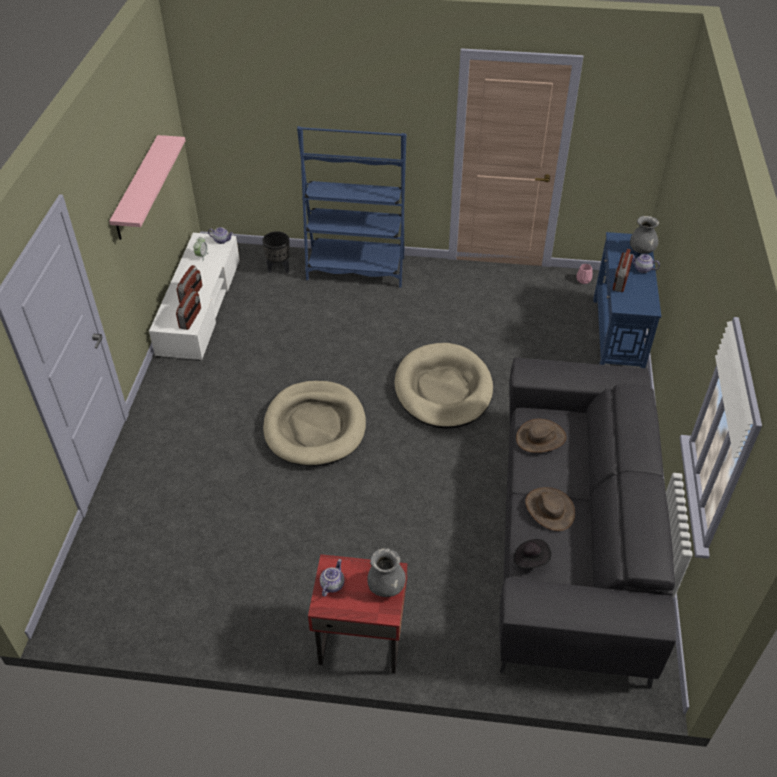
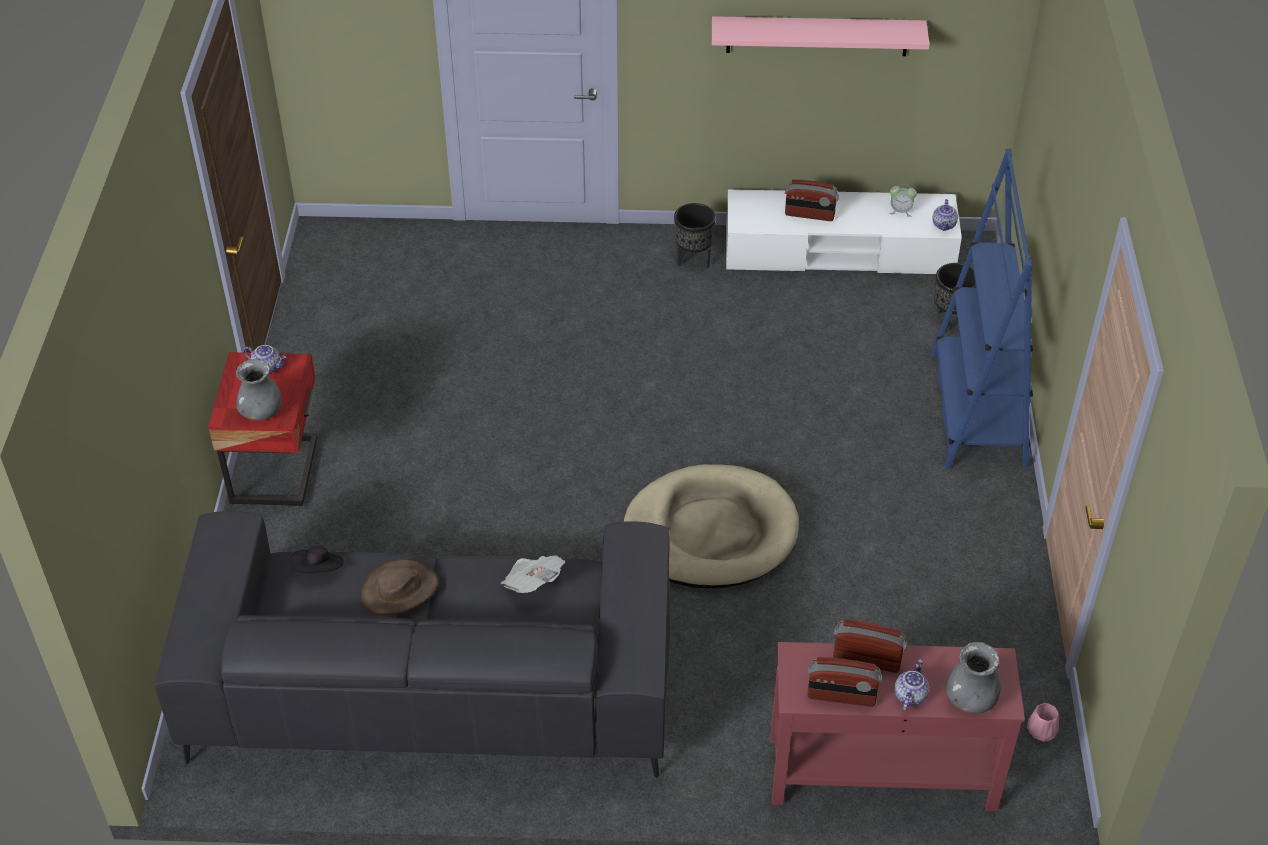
camera: 85 degrees right, 0 degrees up
radio [176,288,201,330] -> radio moved to [807,657,882,707]
beige dog bed [263,381,366,467] -> none
brown hat [516,419,567,453] -> newspaper [500,555,565,593]
blue console table [593,232,661,368] -> red console table [770,642,1025,811]
none -> black planter [674,203,716,268]

